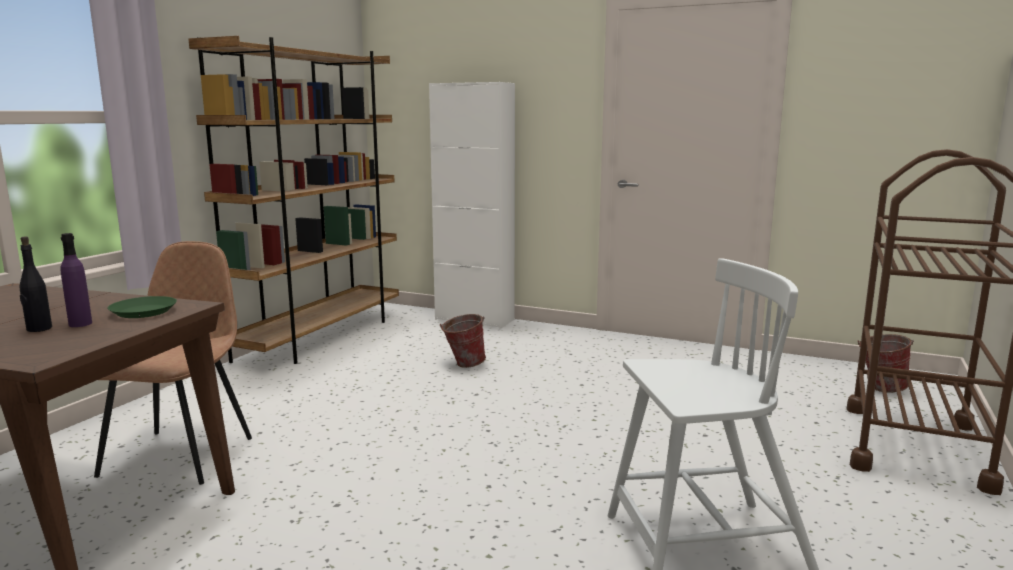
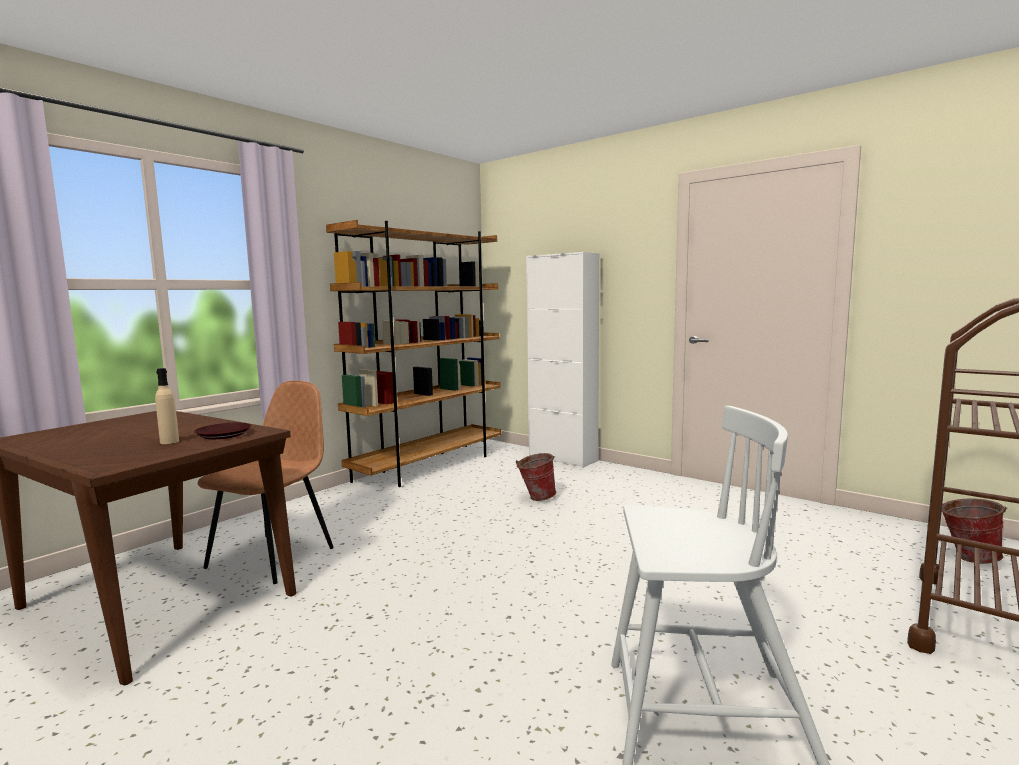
camera: 15 degrees right, 5 degrees down
black bottle [20,236,52,332] -> none
purple bottle [61,233,92,327] -> beige bottle [155,368,179,444]
green plate [107,296,177,318] -> brown plate [194,423,251,439]

